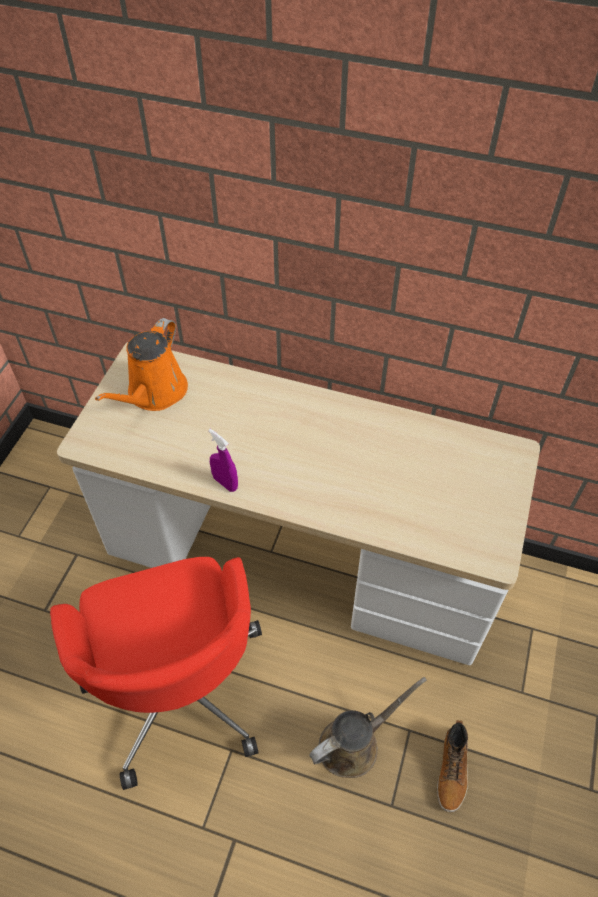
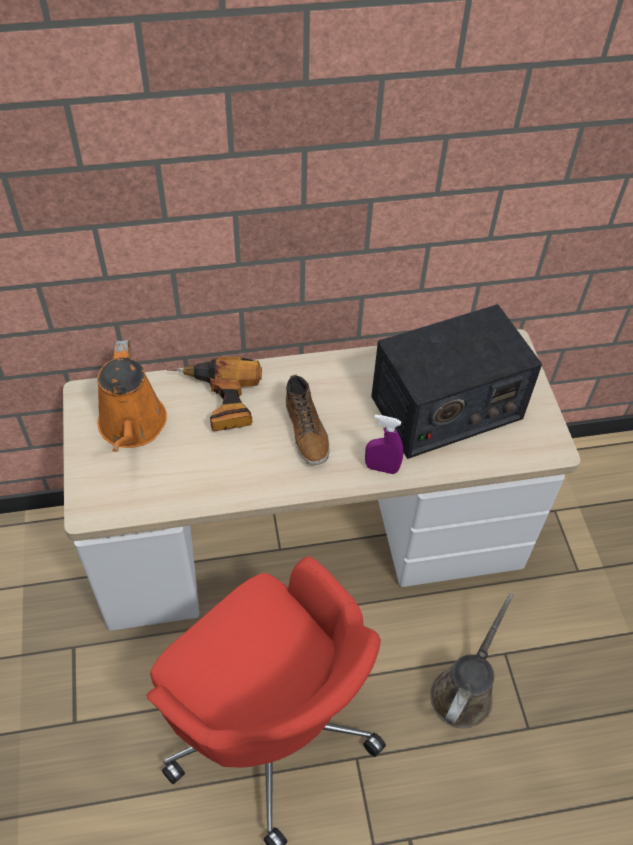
camera: 30 degrees left, 0 degrees up
purple spray bottle [208,429,238,492] -> purple spray bottle moved to [365,414,404,474]
boot [437,720,468,812] -> boot moved to [285,374,330,465]
none -> power drill [167,357,262,431]
none -> radio [371,304,542,459]

